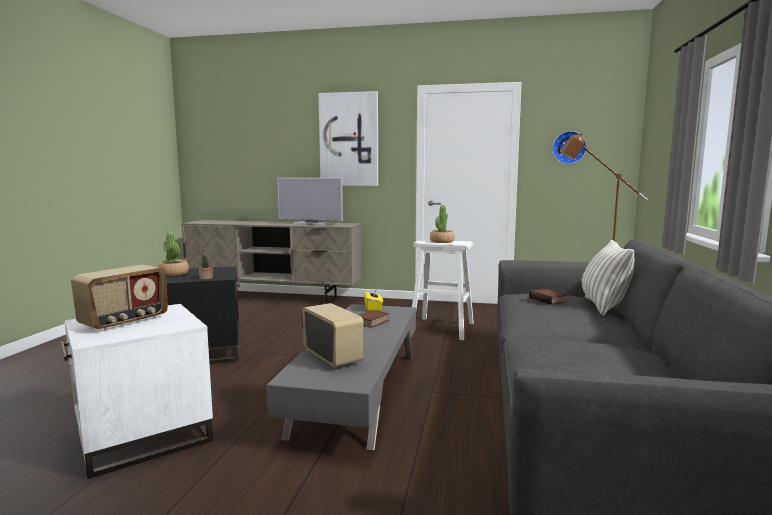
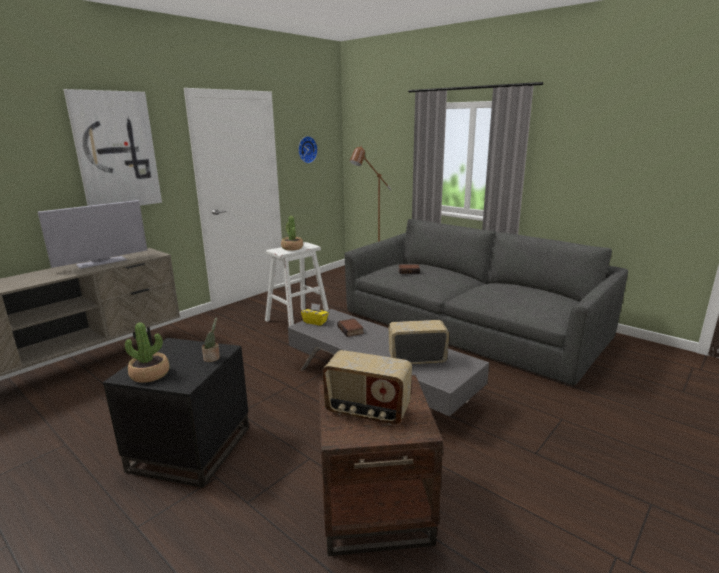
camera: 60 degrees left, 10 degrees up
white side table [61,304,213,479] -> brown side table [319,375,443,556]
radio [71,265,168,331] -> radio turned 135 degrees clockwise [322,350,412,425]
pillow [582,240,634,315] -> none

